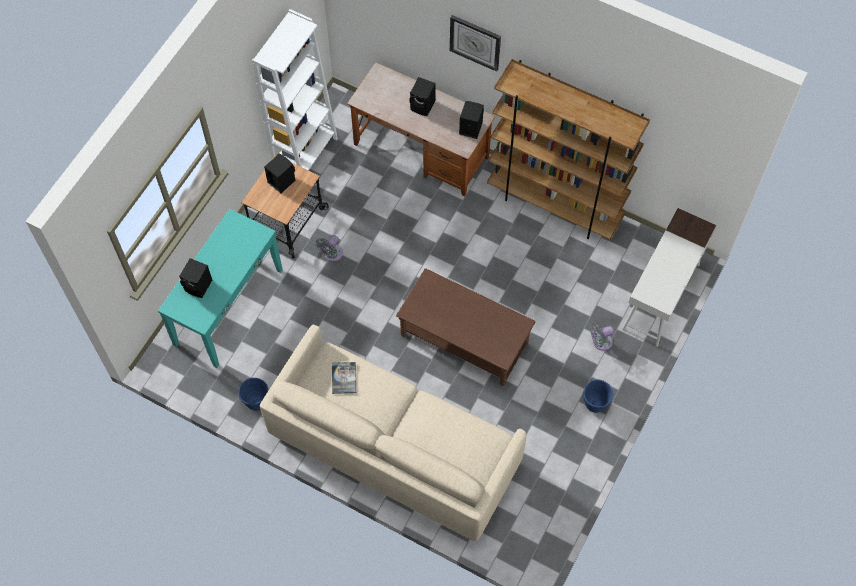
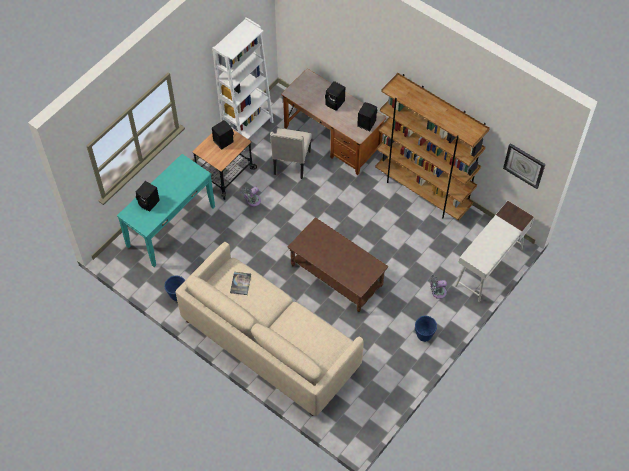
camera: 10 degrees right, 5 degrees down
wall clock [450,15,501,72] -> wall clock moved to [503,143,545,189]
none -> beige chair [270,128,312,179]

